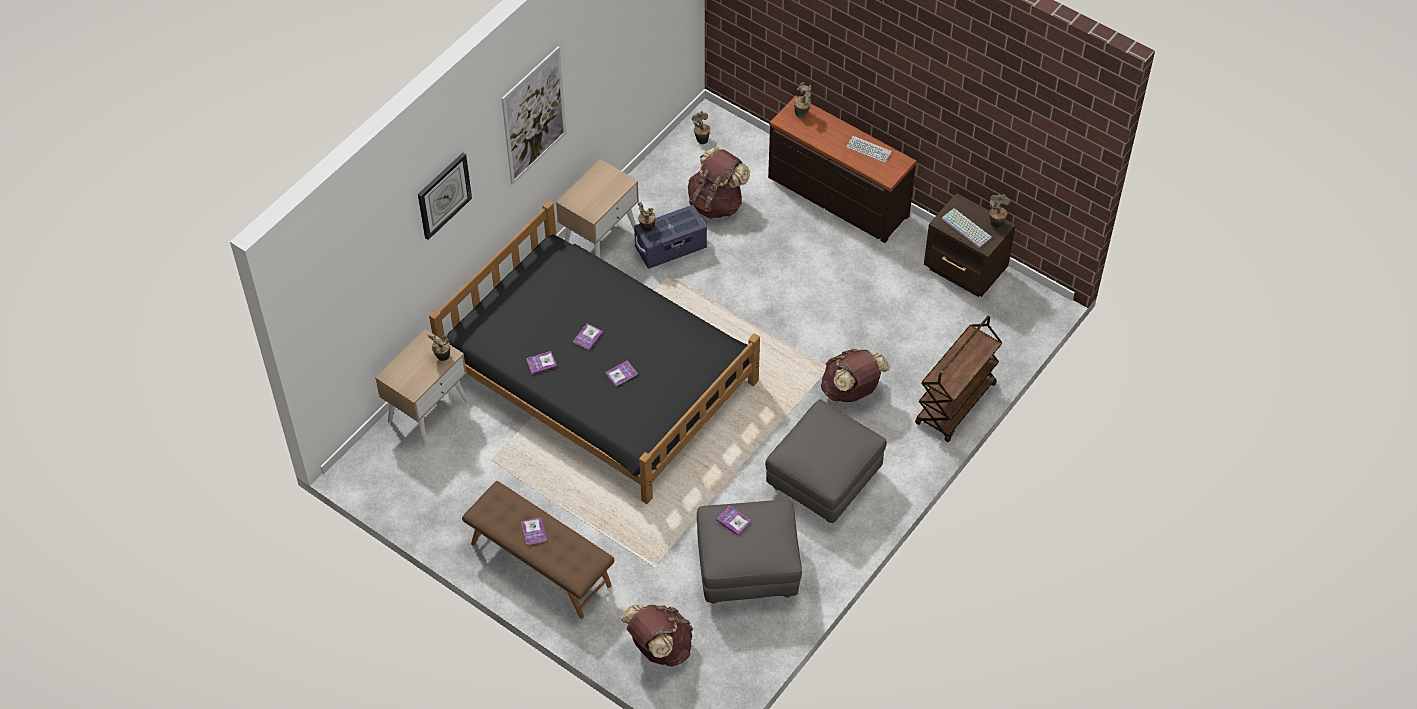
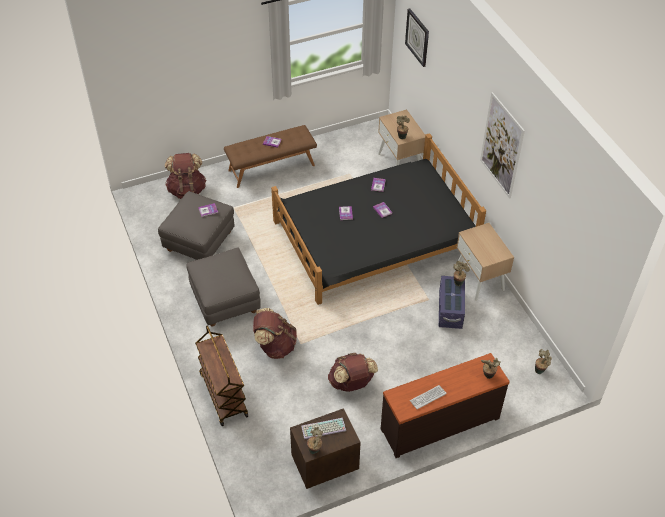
camera: 120 degrees right, 5 degrees down
wall clock [418,153,472,240] -> wall clock moved to [405,8,429,67]
brown backpack [688,147,750,219] -> brown backpack moved to [328,353,378,392]

